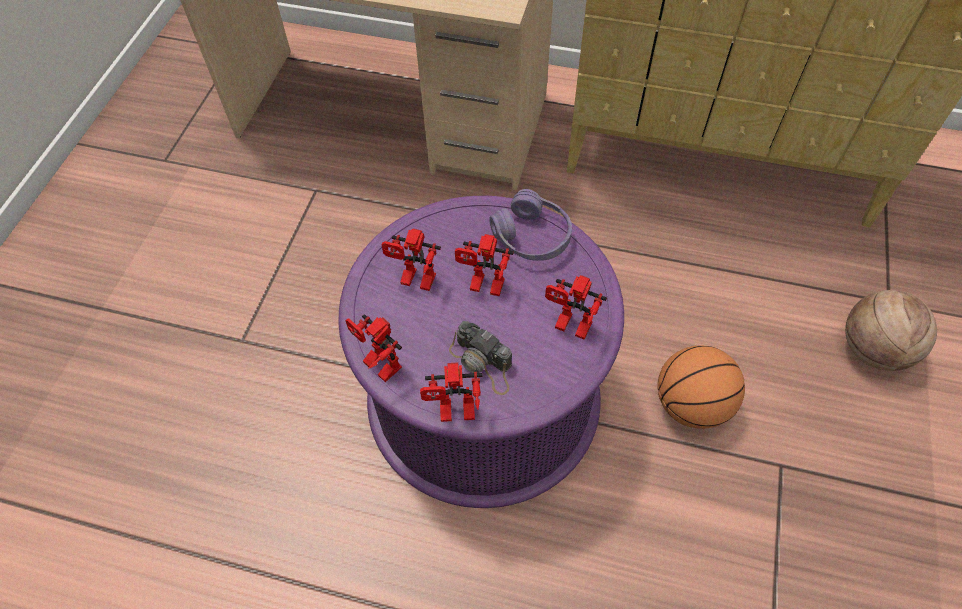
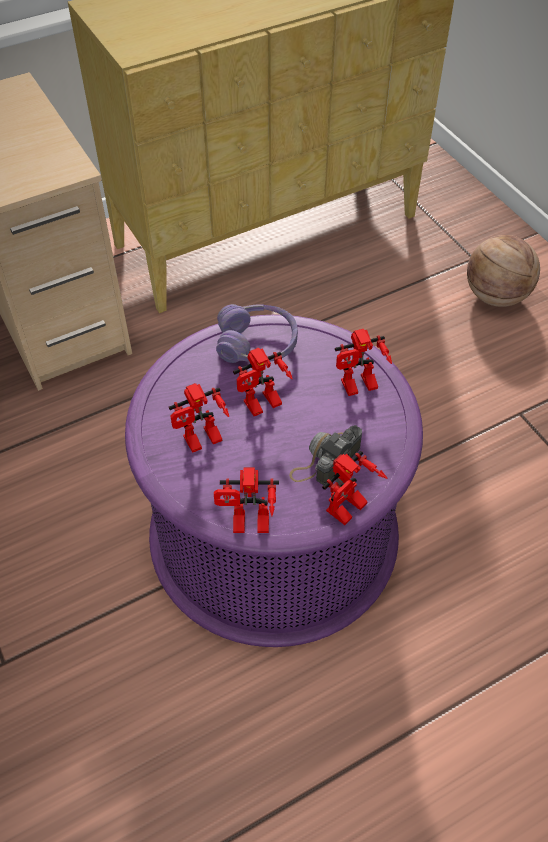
camera: 45 degrees left, 5 degrees down
camera [449,321,512,395] -> camera turned 135 degrees clockwise [289,425,362,485]
basketball [657,346,745,429] -> none

